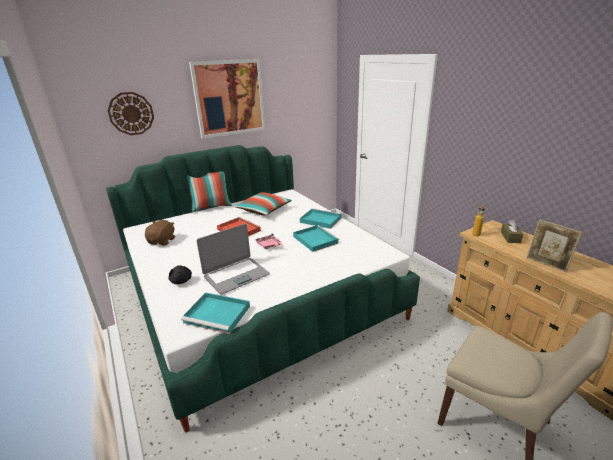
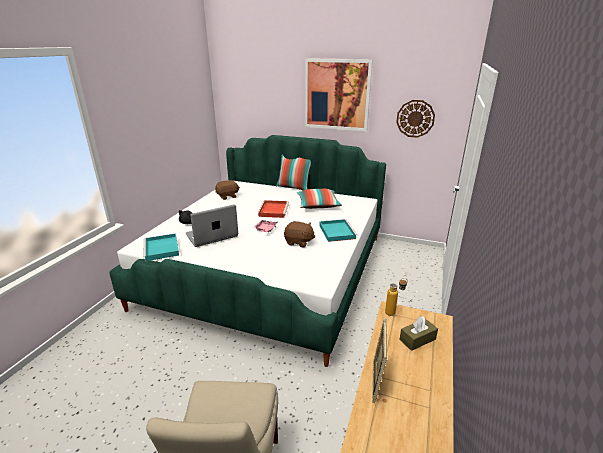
camera: 50 degrees right, 0 degrees up
wall clock [108,92,154,135] -> wall clock moved to [396,100,435,138]
laptop [196,224,270,294] -> laptop turned 135 degrees clockwise [186,204,238,247]
turquoise tray [293,225,339,252] -> brown plush toy [284,221,315,247]

